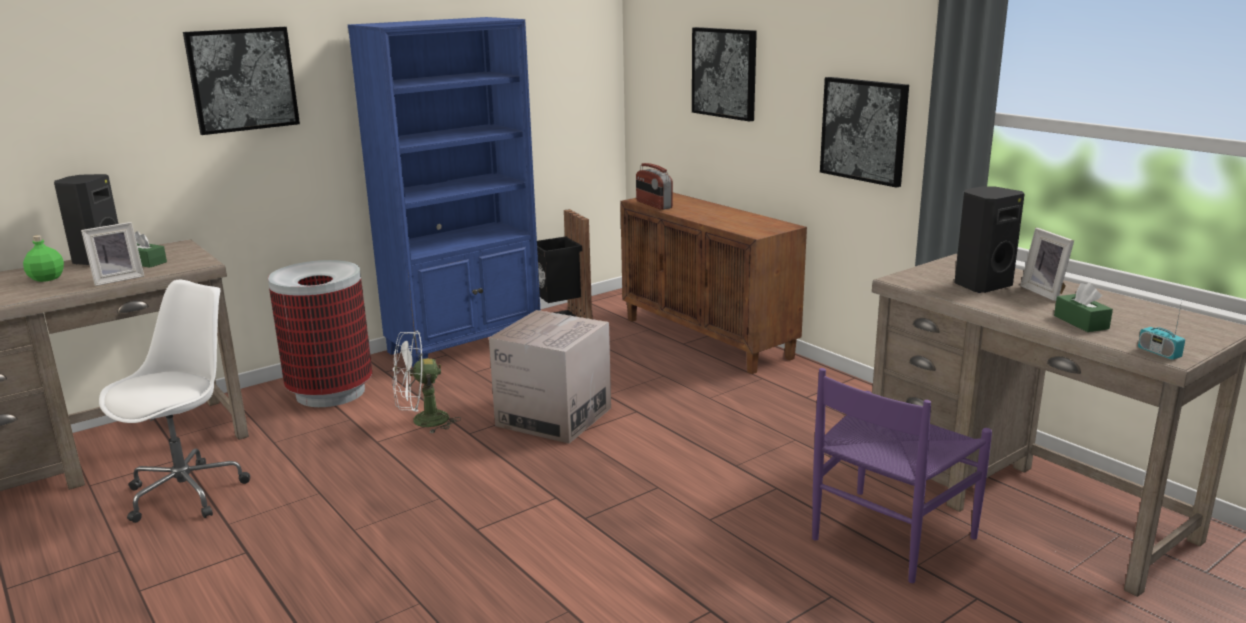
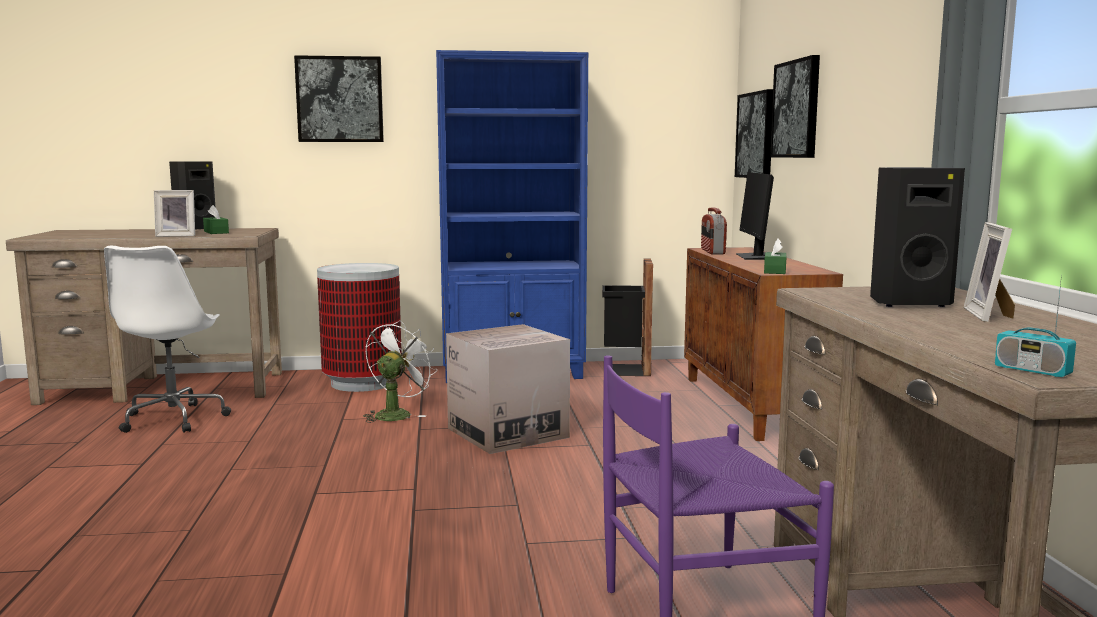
camera: 30 degrees right, 10 degrees down
green bottle [23,235,64,282] -> none
white office chair [99,280,250,523] -> white office chair turned 120 degrees clockwise [104,246,231,433]
white fan [393,331,461,433] -> white fan turned 105 degrees clockwise [363,320,437,423]
picture [820,77,909,188] -> picture moved to [735,89,773,178]
green tissue box [1054,282,1113,332] -> green tissue box moved to [764,239,786,274]
radio [1138,301,1185,360] -> radio turned 45 degrees counterclockwise [995,274,1076,377]
none -> monitor [736,172,774,260]

